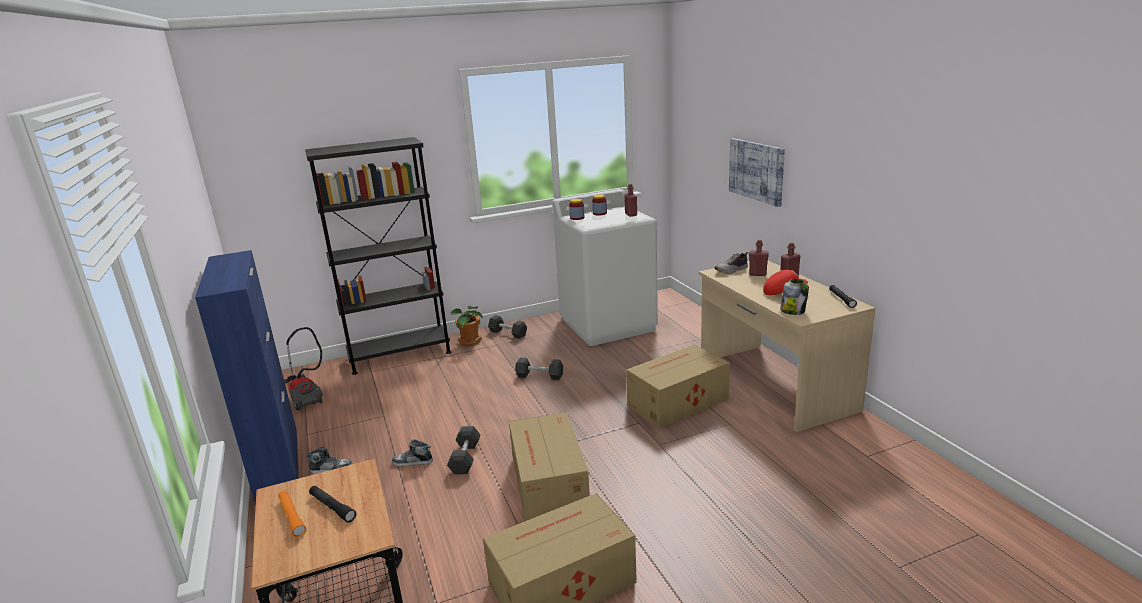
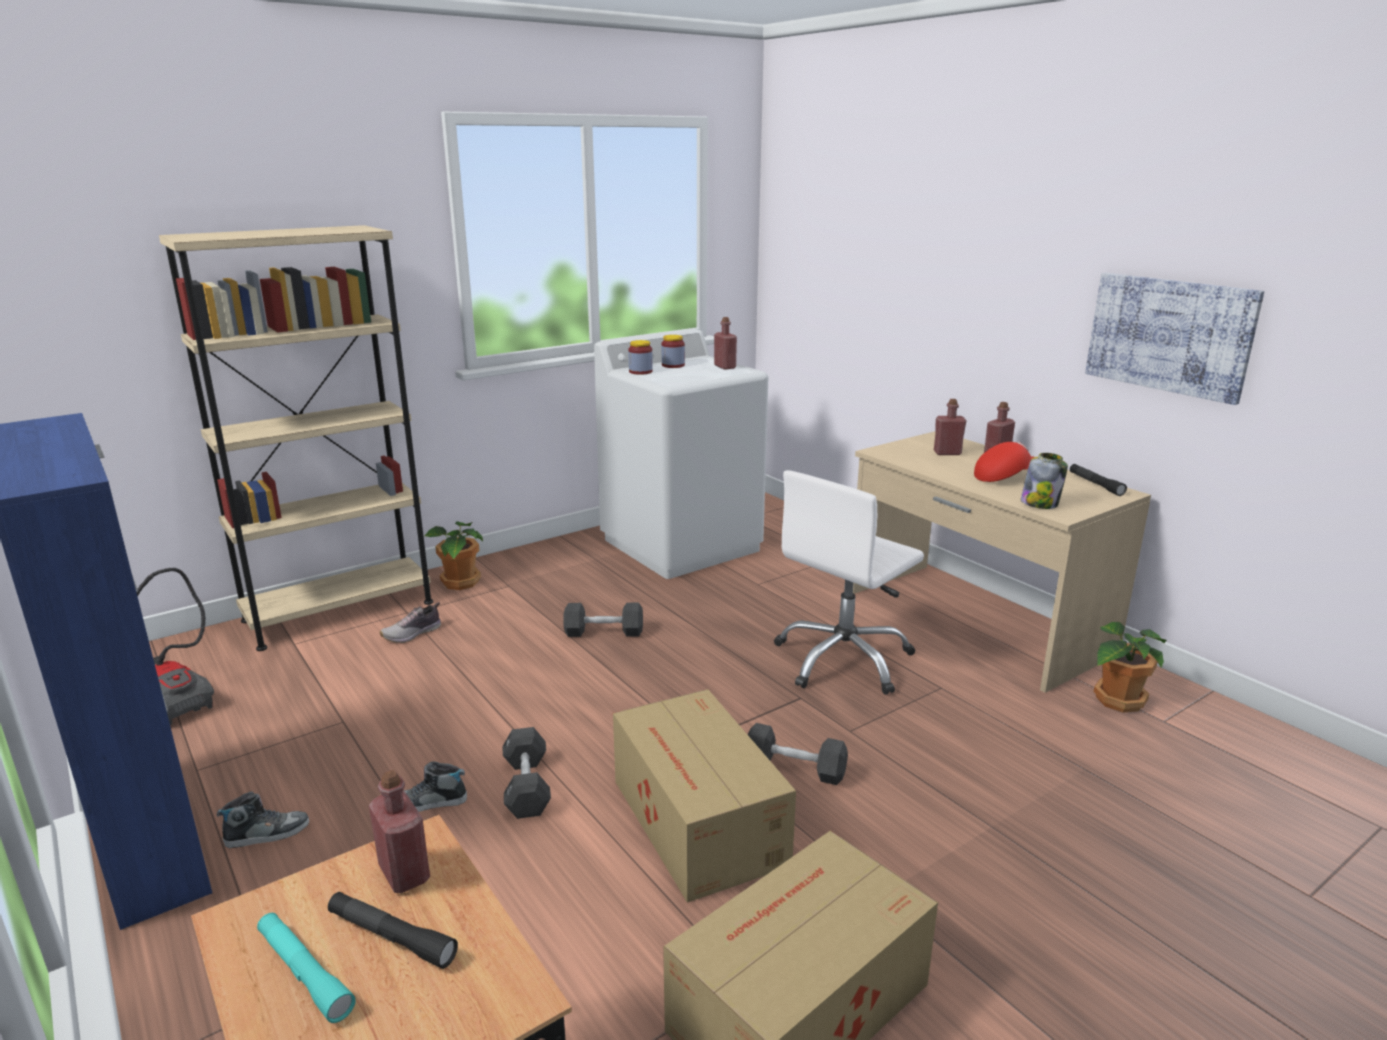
camera: 15 degrees left, 0 degrees up
orange flashlight [278,491,307,537] -> turquoise flashlight [257,913,356,1023]
black bookcase [305,137,451,375] -> beige bookcase [159,225,433,651]
black dumbbell [488,315,527,339] -> black dumbbell moved to [747,723,848,785]
cardboard box [626,345,730,428] -> white office chair [774,470,924,695]
shoe [714,252,748,274] -> shoe moved to [380,602,441,643]
picture [729,138,785,207] -> picture moved to [1085,273,1264,405]
none -> red bottle [369,770,430,893]
none -> potted plant [1094,622,1167,712]

